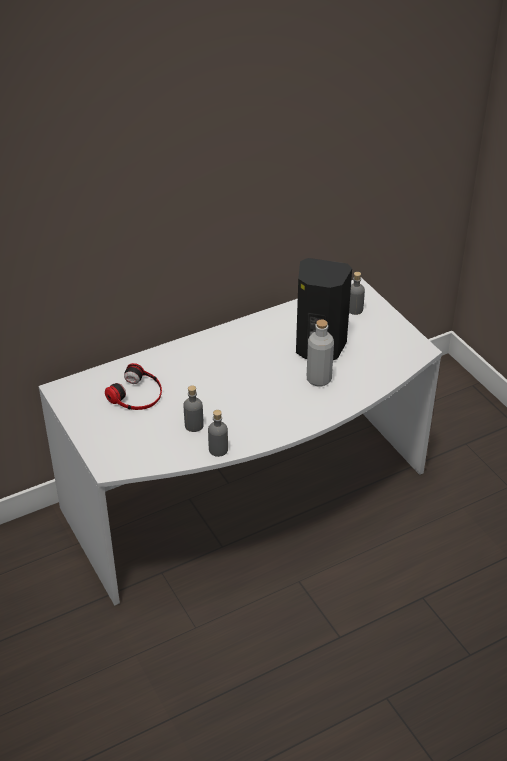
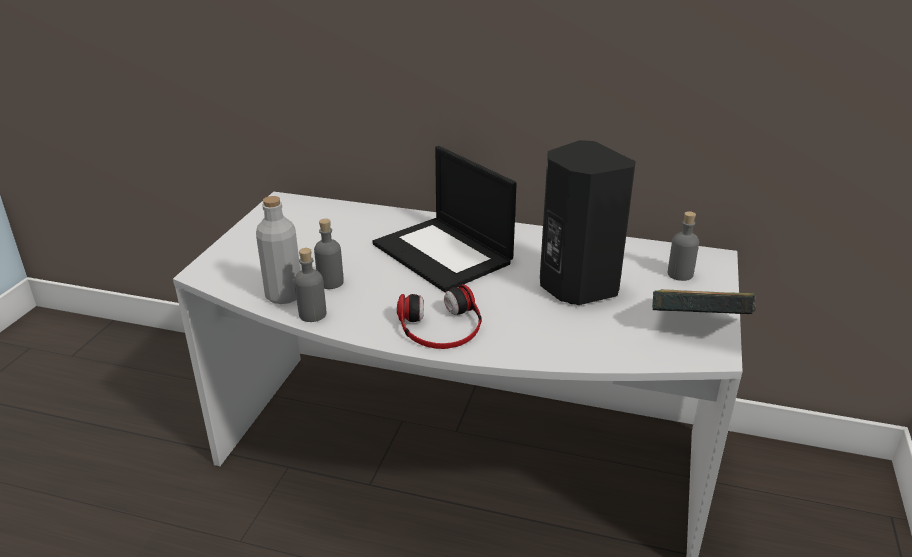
camera: 45 degrees right, 10 degrees down
headphones [105,363,162,410] -> headphones moved to [397,284,481,349]
grey bottle [307,320,334,386] -> grey bottle moved to [256,196,300,304]
none -> laptop [373,146,517,292]
none -> book [652,289,756,314]

